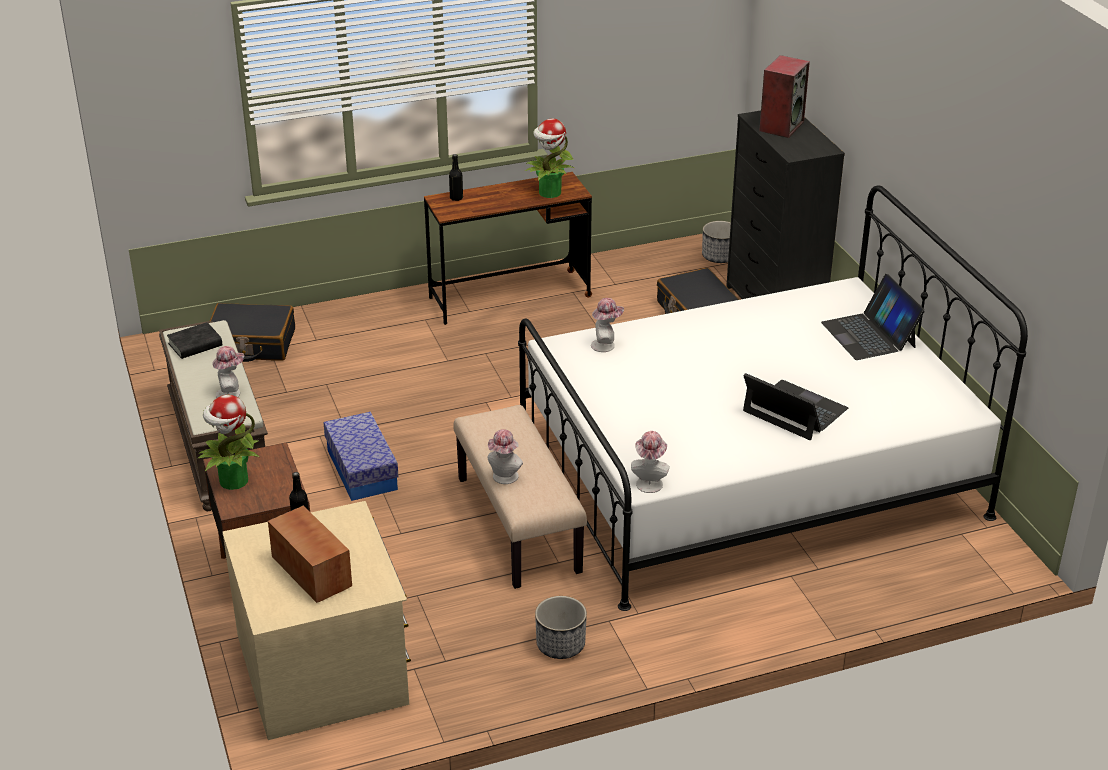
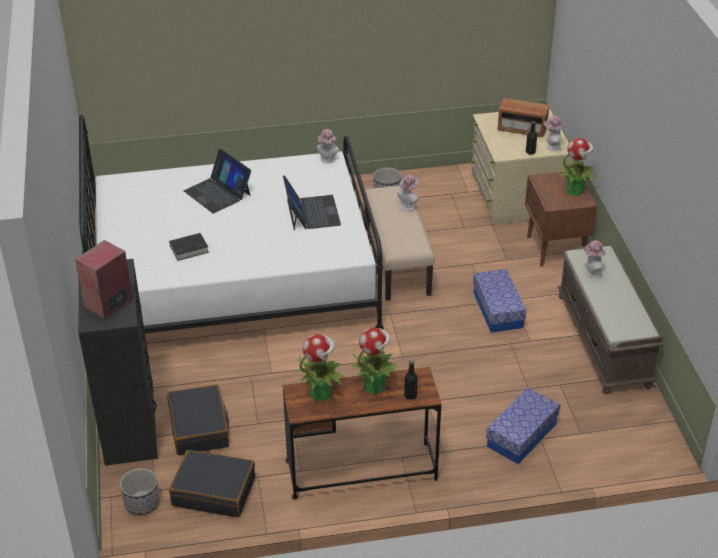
camera: 170 degrees left, 5 degrees up
black book [167,322,222,359] -> black book moved to [169,233,209,261]
black suitcase [210,303,295,362] -> black suitcase moved to [169,450,255,517]
radio [268,506,352,603] -> radio turned 45 degrees counterclockwise [498,98,549,137]
hat [591,298,624,352] -> hat moved to [544,116,564,151]
laptop [821,274,925,360] -> laptop moved to [283,175,341,230]
none -> potted plant [351,328,399,394]
none -> storage box [486,388,560,464]

